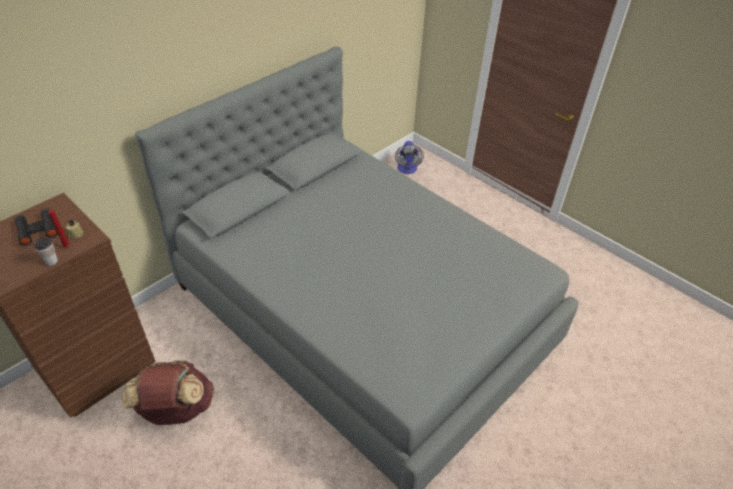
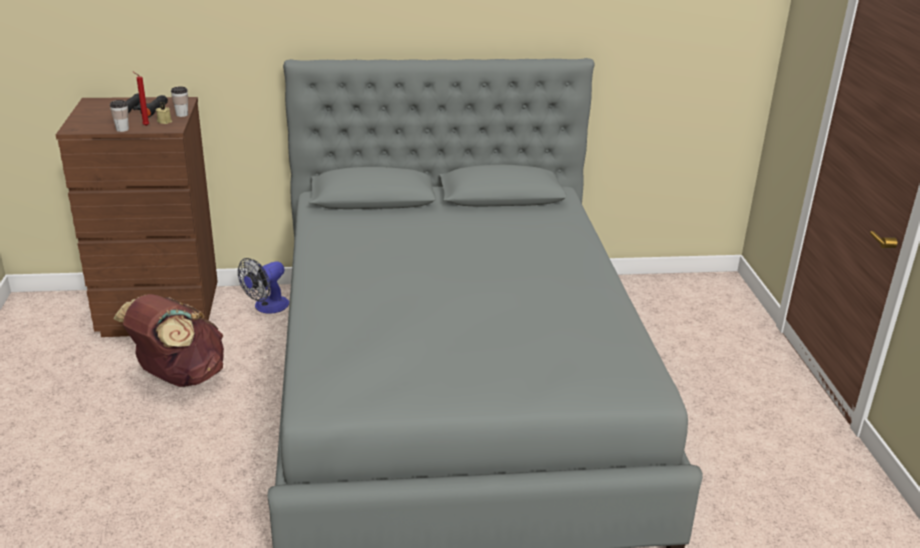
camera: 40 degrees right, 15 degrees down
fan [395,141,424,174] -> fan moved to [238,258,289,314]
none -> cup [171,86,188,117]

